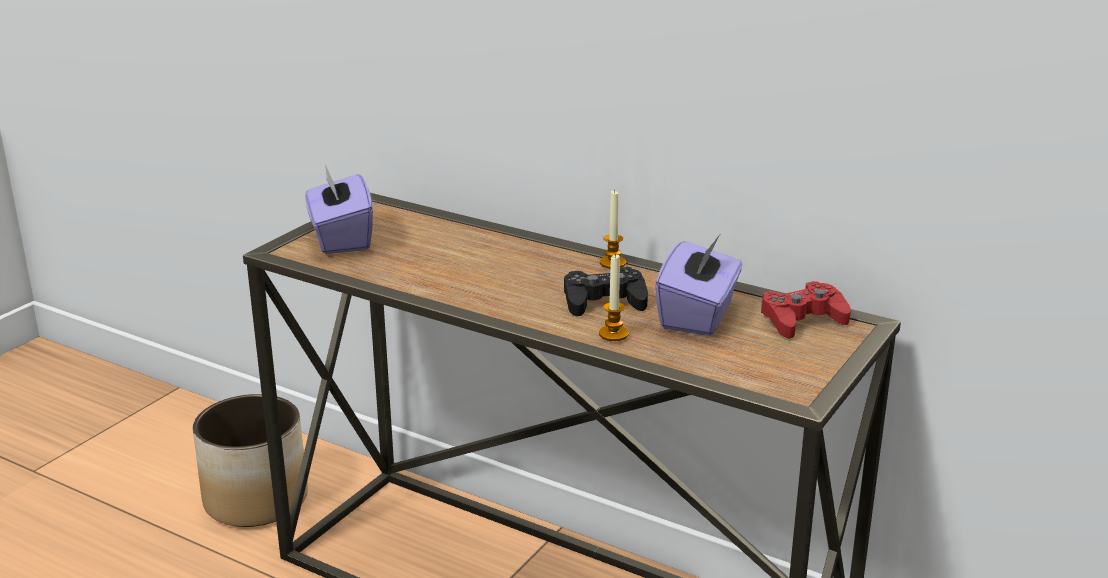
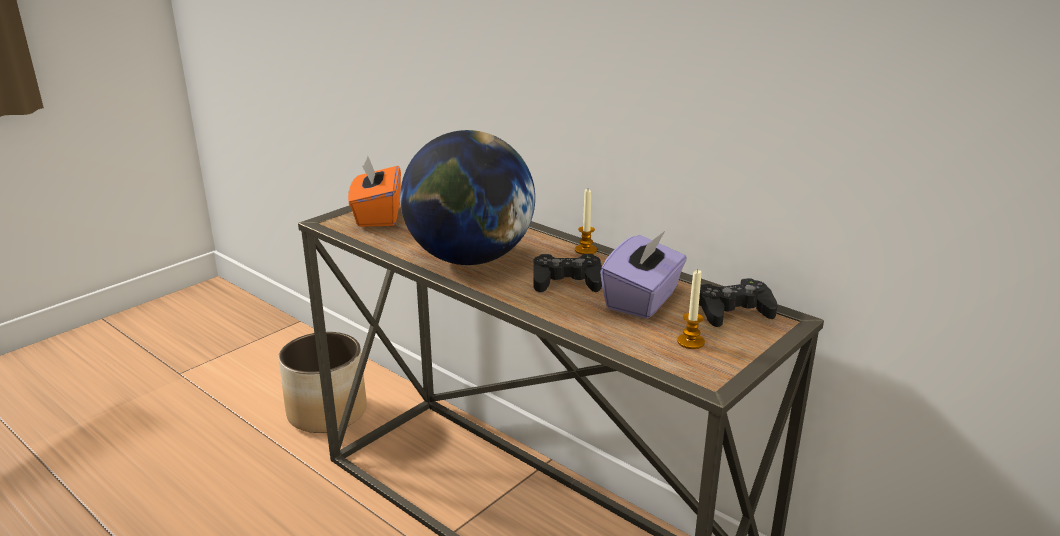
camera: 10 degrees right, 0 degrees up
purple tissue box [305,164,373,254] -> orange tissue box [348,156,401,227]
candle [599,253,629,341] -> candle moved to [677,269,705,349]
red game controller [761,281,851,339] -> black game controller [699,278,777,327]
none -> globe [400,130,535,265]

